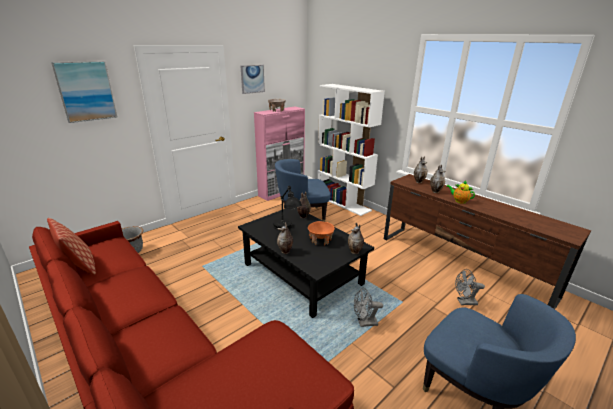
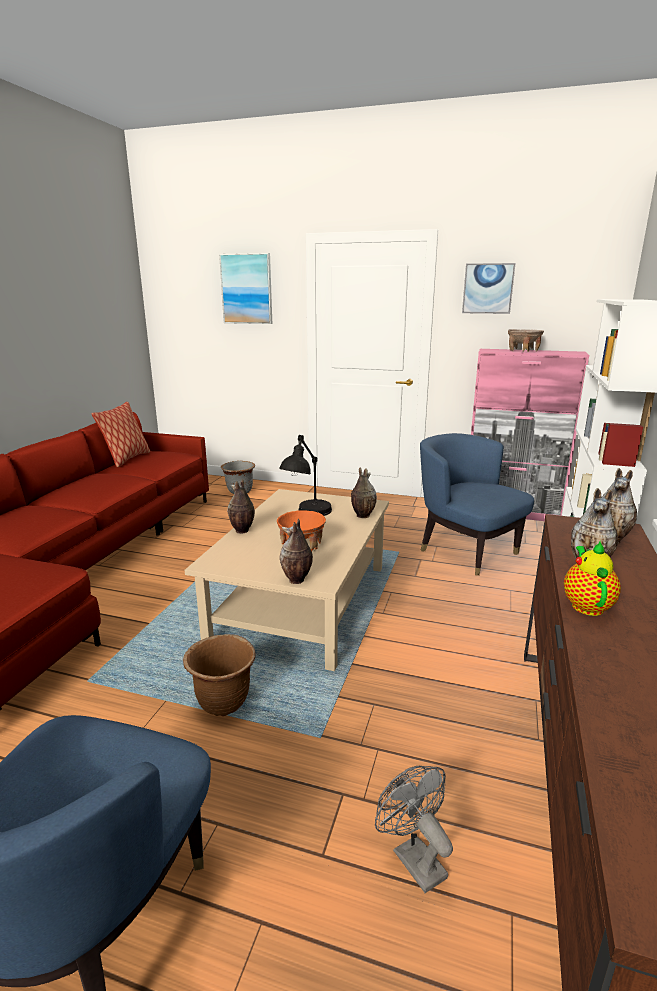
camera: 60 degrees right, 5 degrees down
black coffee table [238,207,374,318] -> beige coffee table [185,489,389,671]
grey fan [354,287,383,327] -> brown planter [183,634,255,716]

